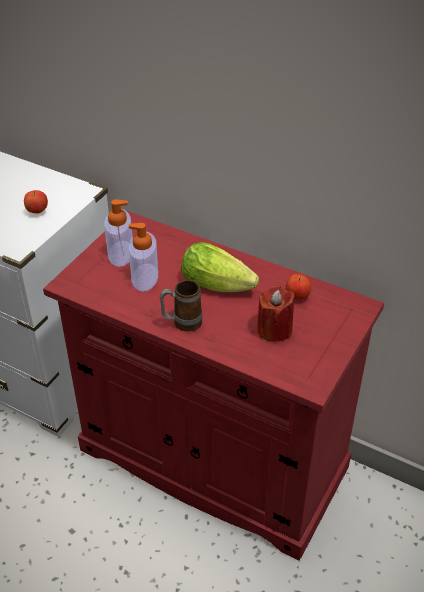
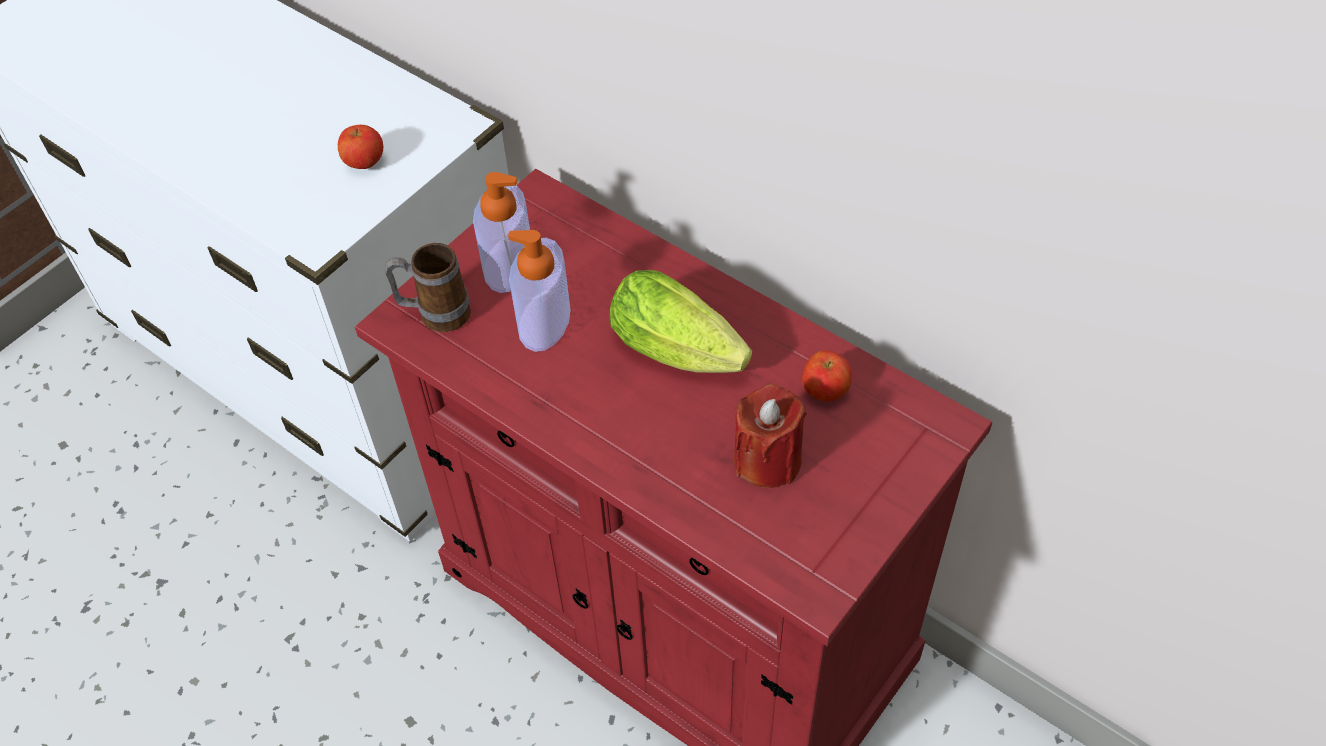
camera: 10 degrees right, 10 degrees up
mug [160,280,202,332] -> mug moved to [385,243,471,332]

